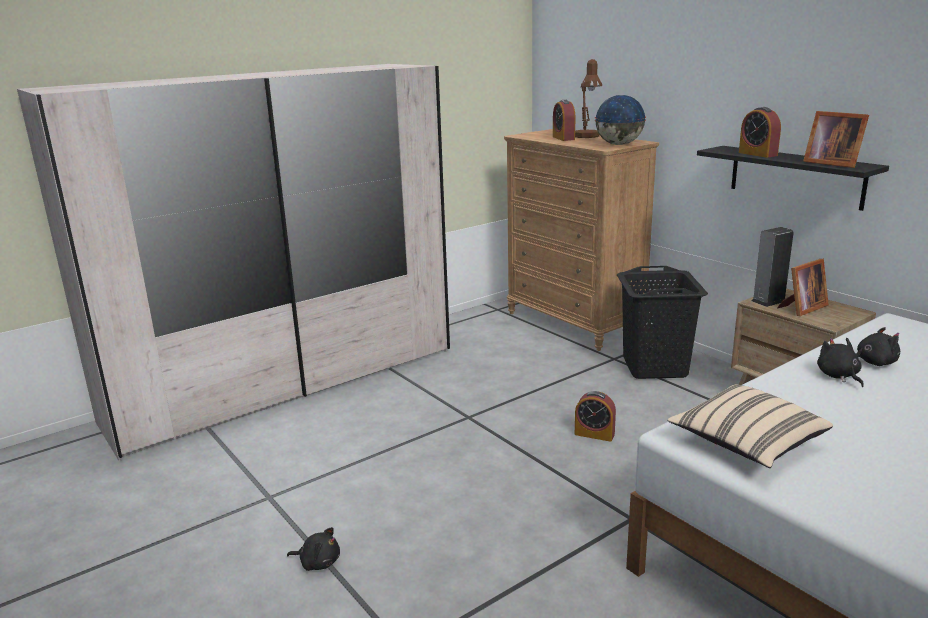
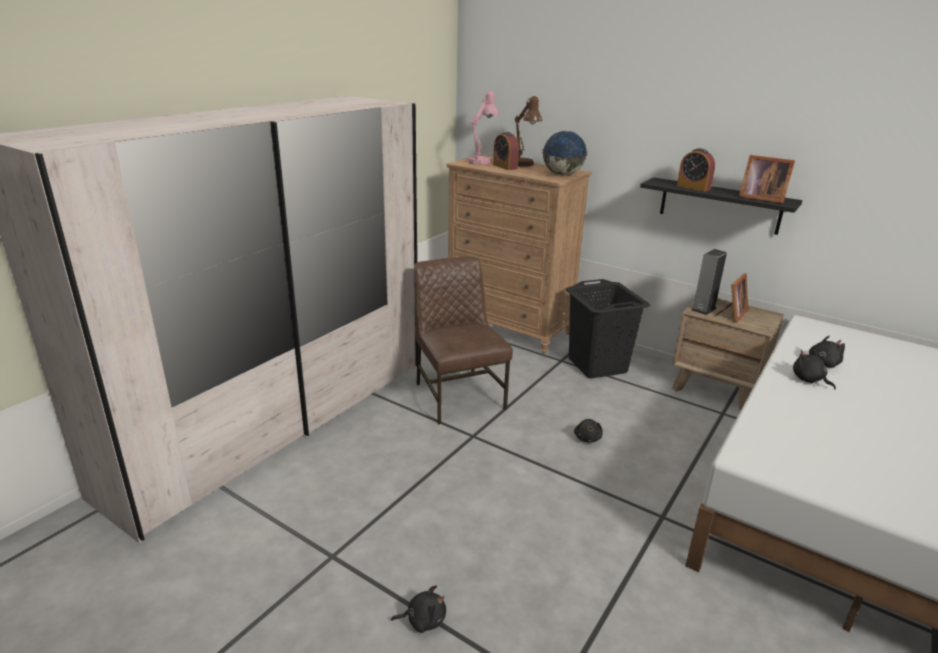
camera: 20 degrees left, 5 degrees up
alarm clock [575,391,616,442] -> black plush toy [574,419,603,443]
beige pillow [667,385,833,468] -> none
none -> brown chair [414,256,513,424]
none -> pink table lamp [468,91,498,165]

